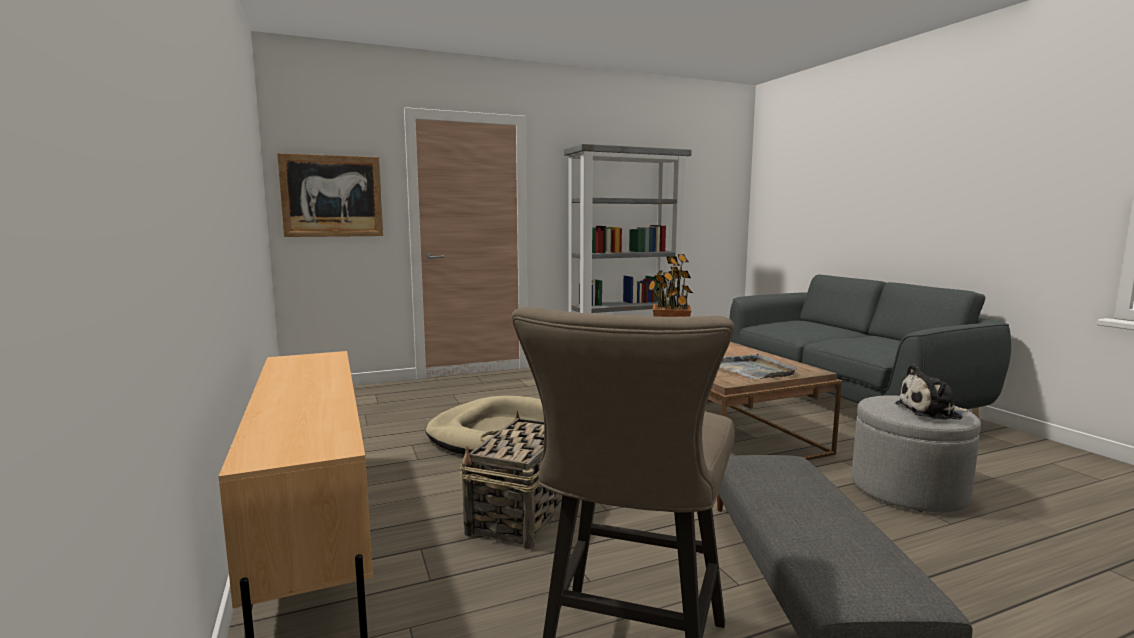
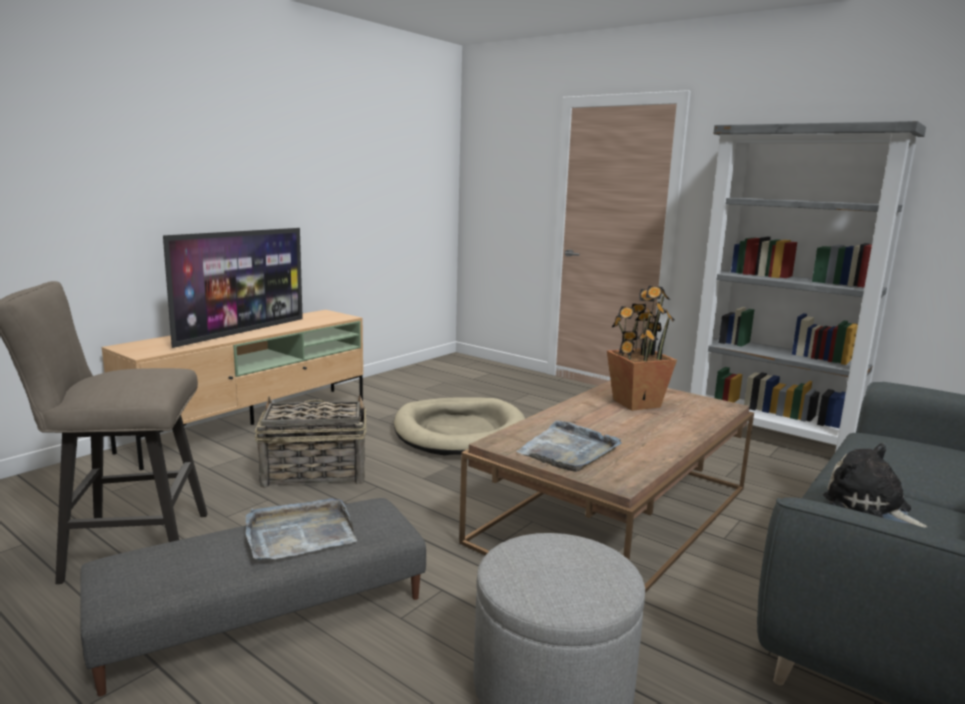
camera: 60 degrees right, 5 degrees up
picture [277,153,383,237] -> none
plush toy [895,365,968,420] -> plush toy moved to [823,443,928,528]
none -> television [163,228,303,348]
none -> grey tray [246,498,357,561]

